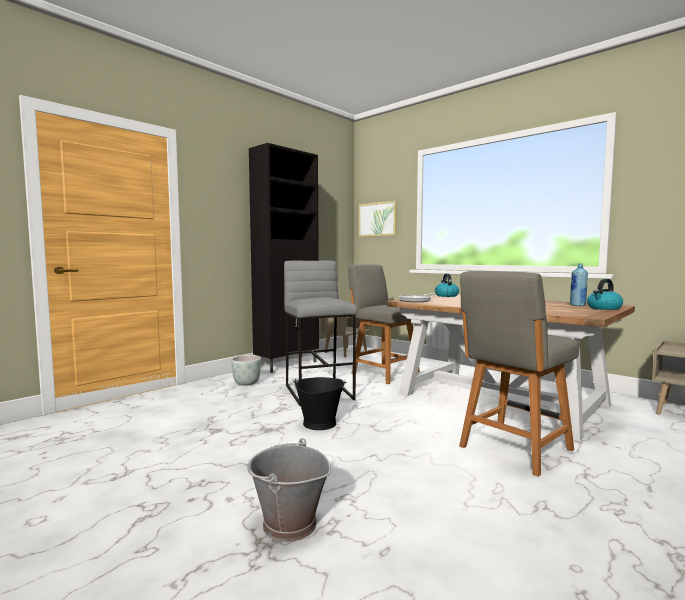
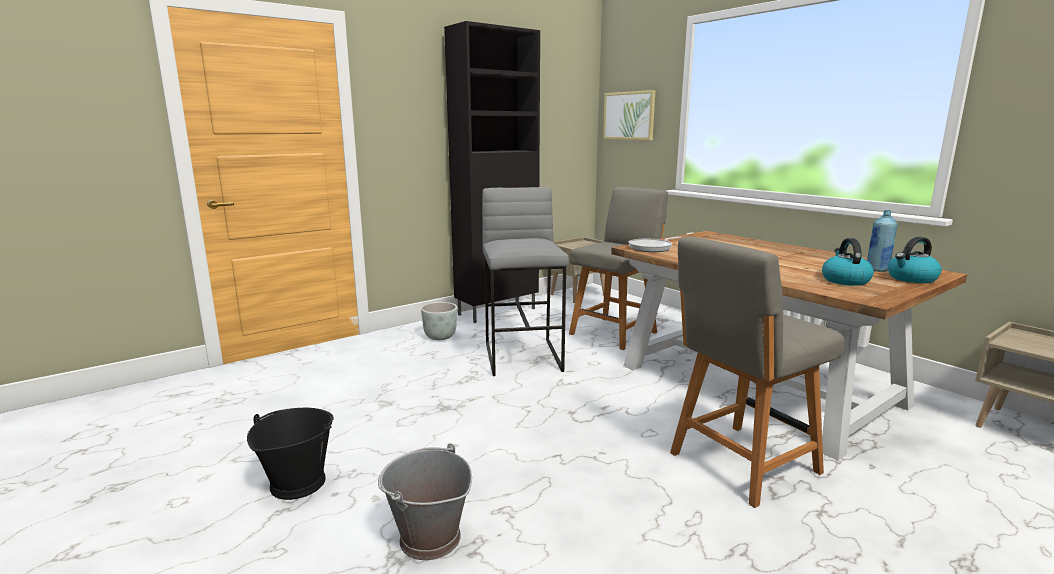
camera: 10 degrees right, 10 degrees up
black bucket [293,377,346,430] -> black bucket moved to [247,408,334,500]
grey chair [348,264,420,384] -> grey chair turned 75 degrees clockwise [569,187,668,350]
kettle [435,274,459,297] -> kettle moved to [822,238,874,286]

